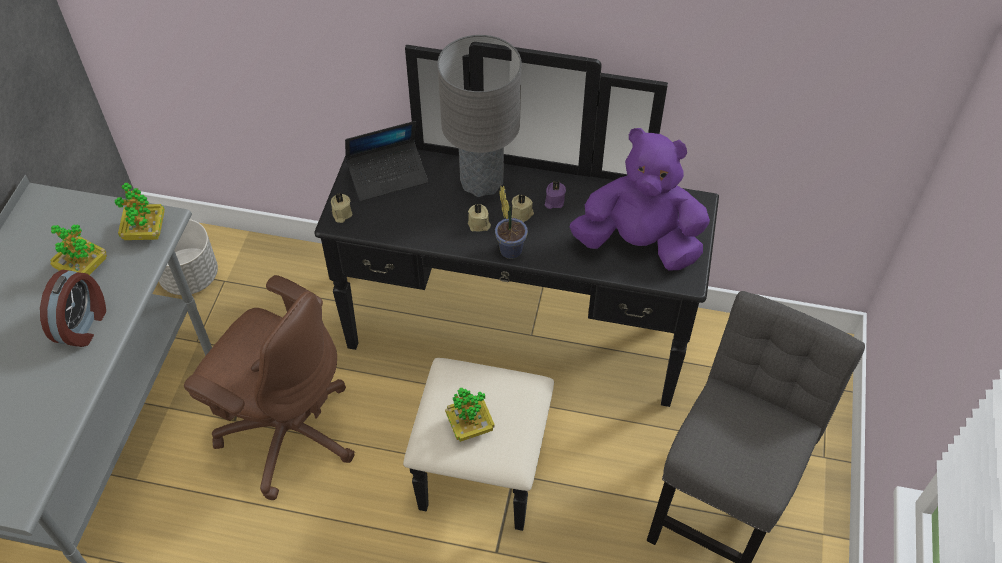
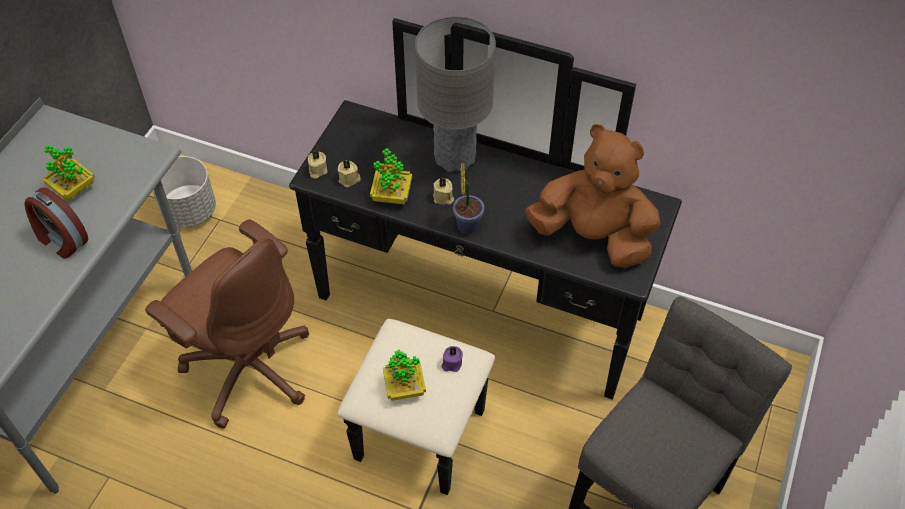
camera: 10 degrees right, 0 degrees up
alarm clock [40,270,106,347] -> alarm clock turned 105 degrees clockwise [24,188,88,259]
potted plant [115,183,165,240] -> potted plant moved to [370,148,412,205]
laptop [345,121,428,201] -> none
beige candle [512,194,534,222] -> beige candle moved to [338,160,360,187]
purple candle [545,181,566,209] -> purple candle moved to [441,346,463,372]
purple plush toy [570,128,710,270] -> brown plush toy [525,124,660,268]

